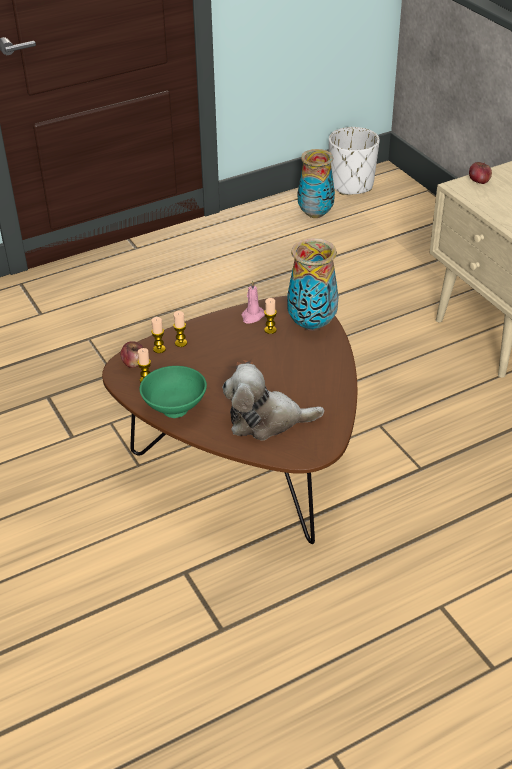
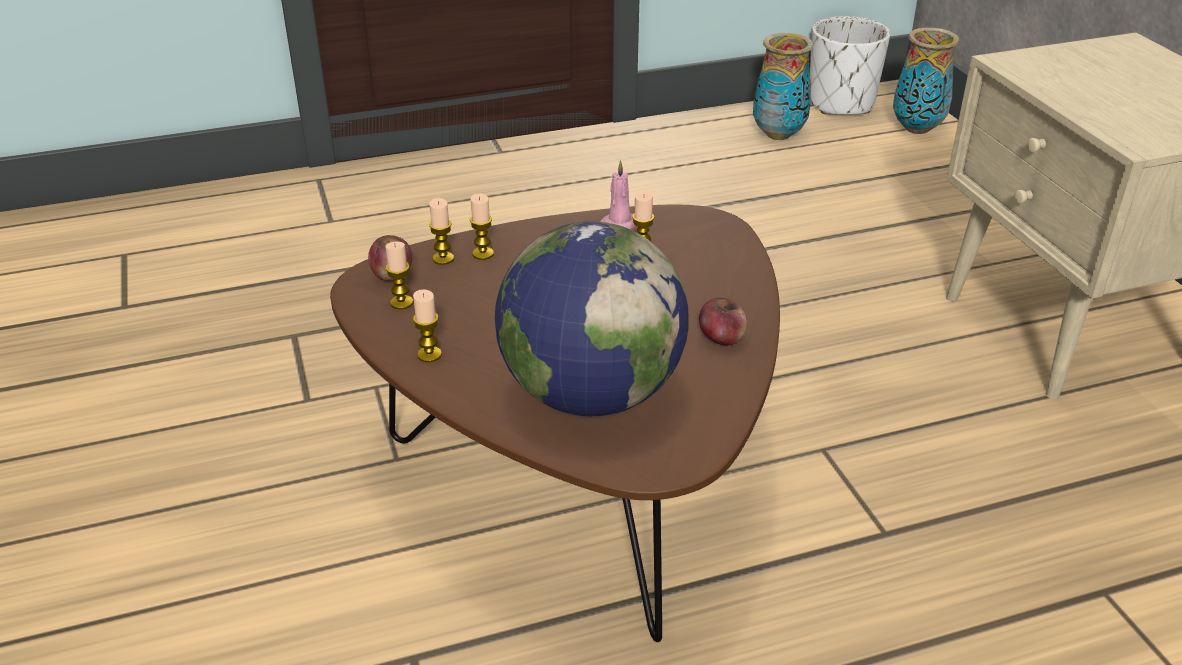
camera: 10 degrees right, 5 degrees down
green bowl [140,366,207,418] -> candle [413,289,442,362]
plush toy [222,363,324,441] -> globe [495,221,689,416]
vase [287,238,338,331] -> vase moved to [893,28,959,134]
apple [469,162,492,184] -> apple moved to [699,297,747,346]

